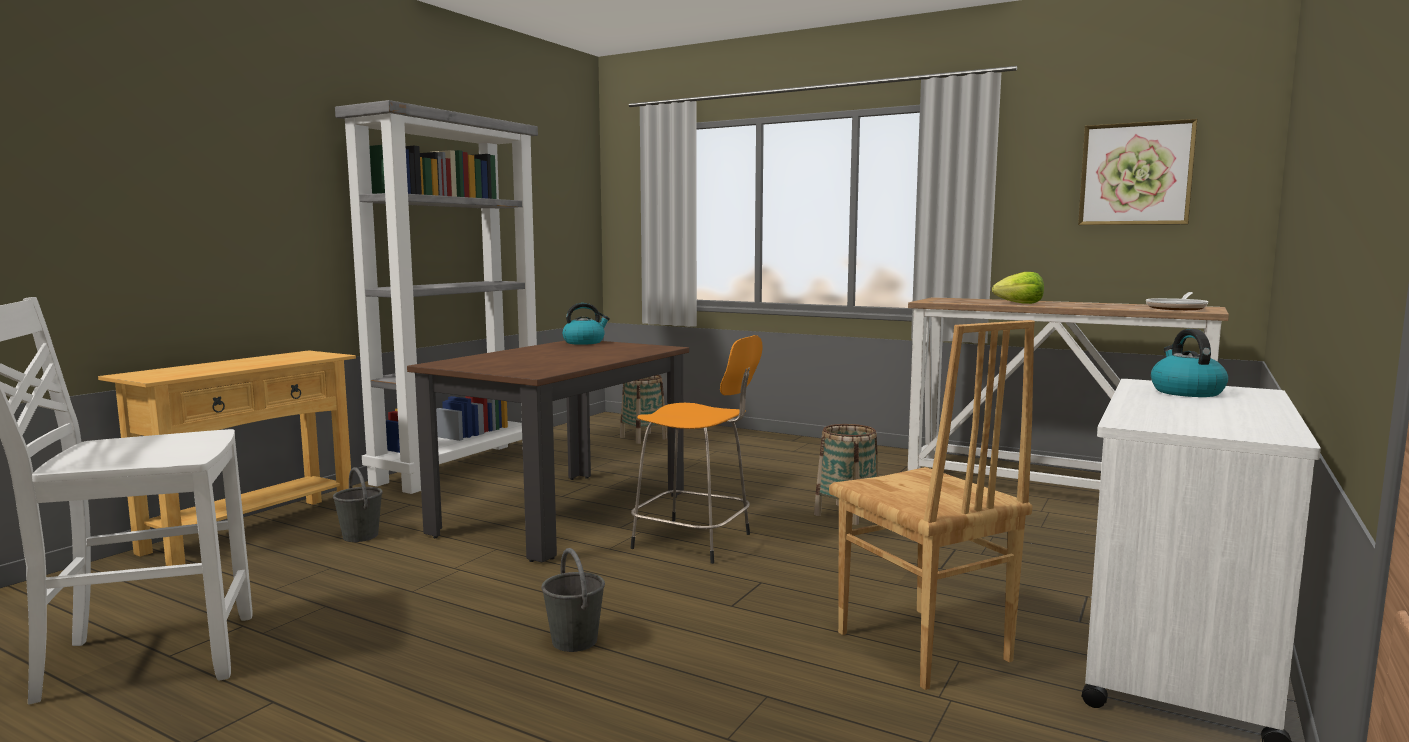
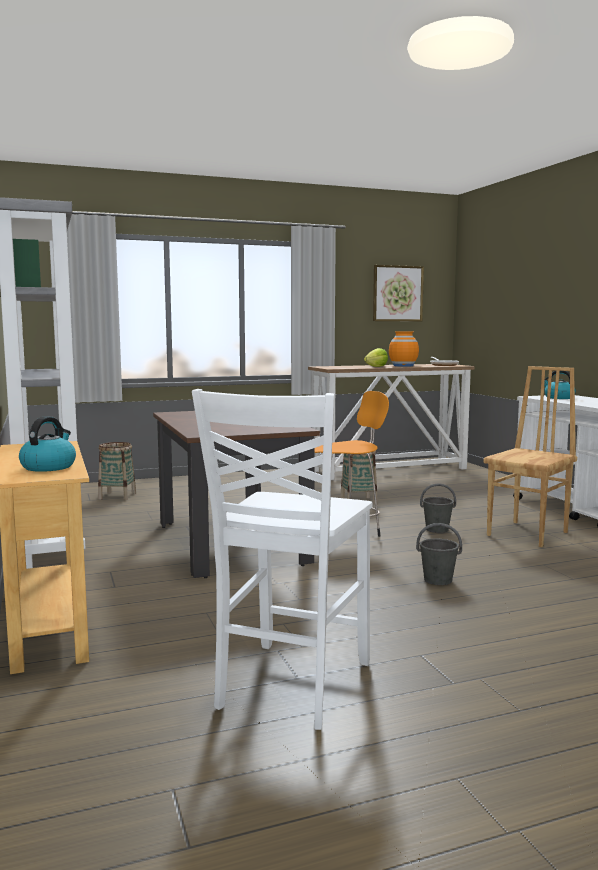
camera: 50 degrees left, 0 degrees up
grey bucket [333,467,383,542] -> grey bucket moved to [420,484,456,533]
kettle [562,303,610,345] -> kettle moved to [19,416,76,472]
brown chair [829,320,1035,690] -> brown chair turned 60 degrees counterclockwise [483,366,577,547]
none -> orange vase [389,331,419,367]

